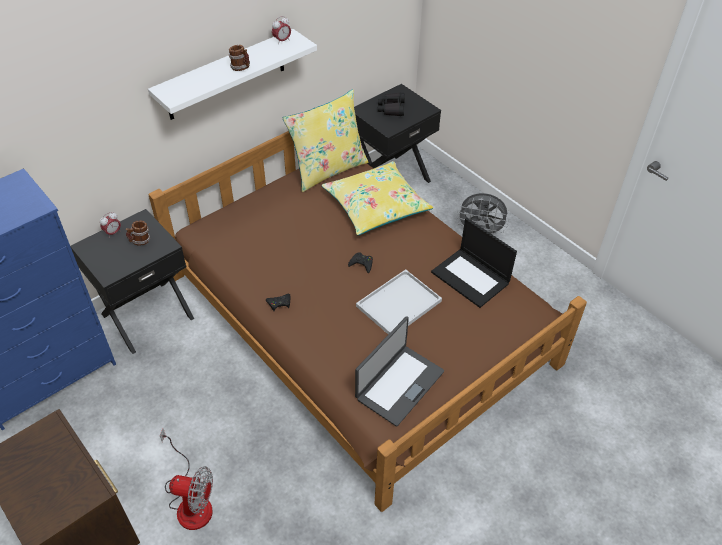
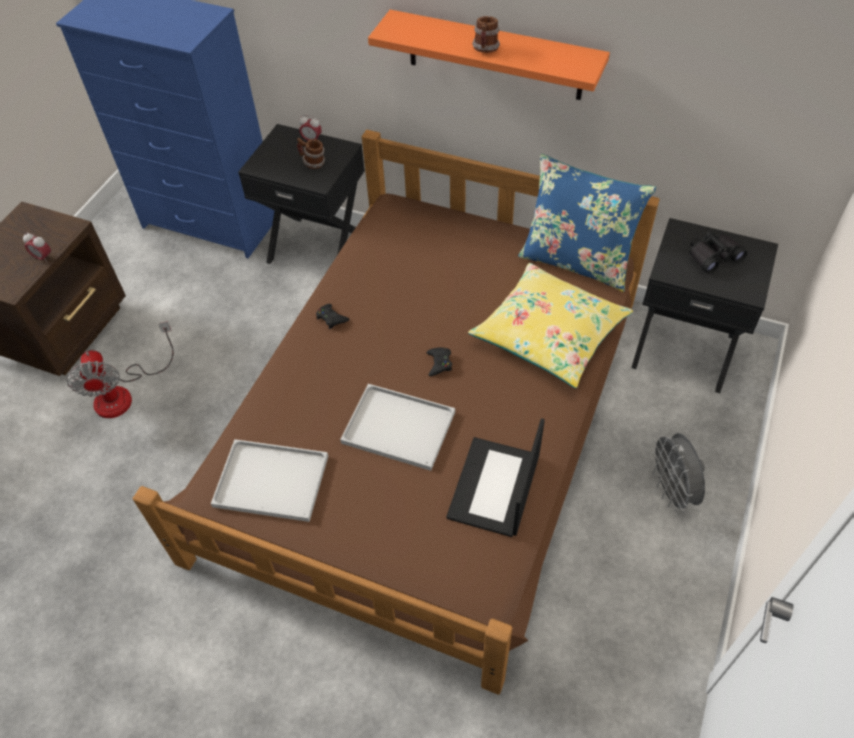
camera: 65 degrees right, 5 degrees up
white shelf [148,29,317,120] -> orange shelf [368,10,610,100]
alarm clock [272,16,291,45] -> alarm clock moved to [23,233,51,263]
yellow pillow [283,89,368,192] -> blue pillow [518,154,656,292]
laptop [355,316,444,427] -> white tray [211,439,328,522]

